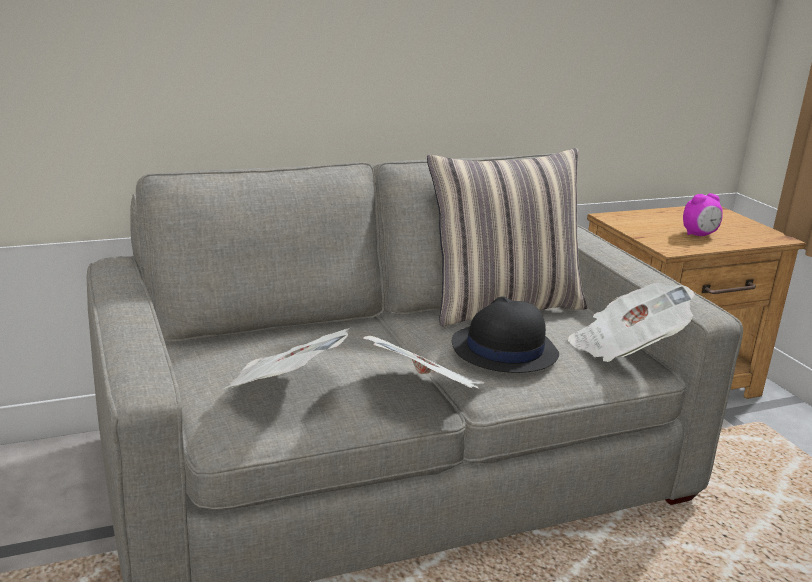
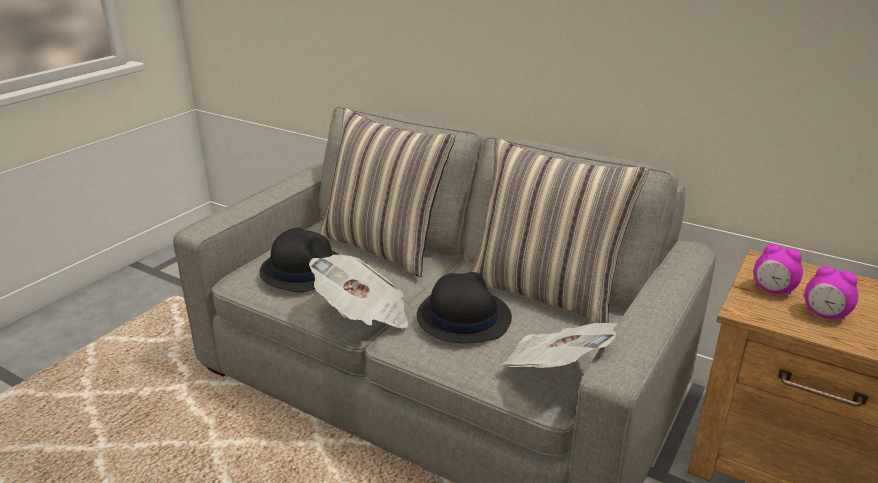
camera: 55 degrees right, 5 degrees up
newspaper [223,328,350,389] -> black hat [259,228,340,292]
none -> pillow [319,107,455,277]
none -> alarm clock [753,244,803,294]

